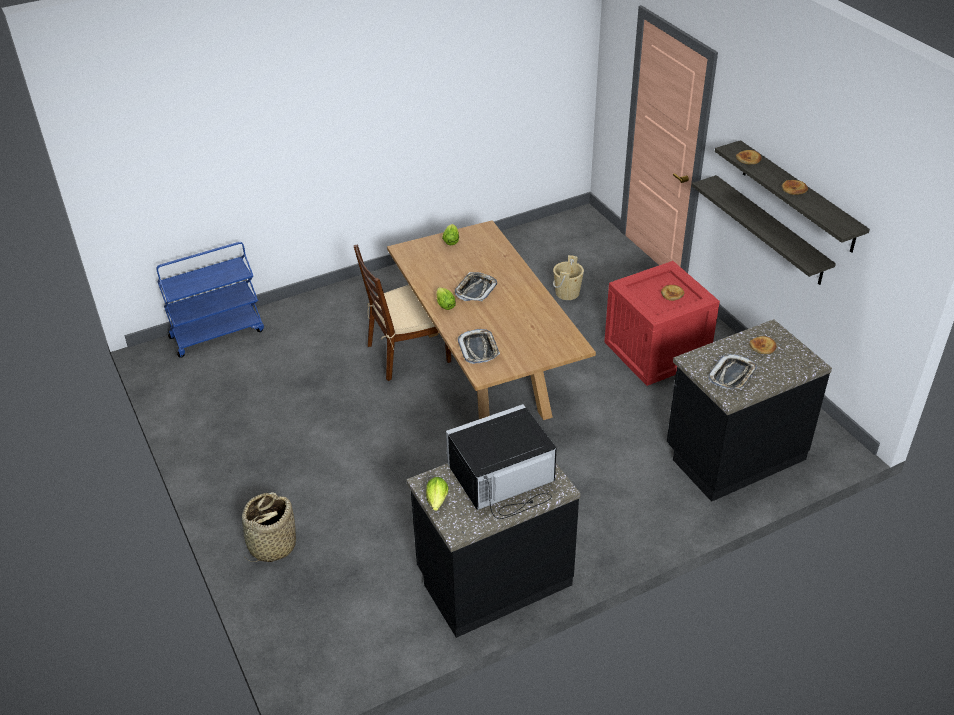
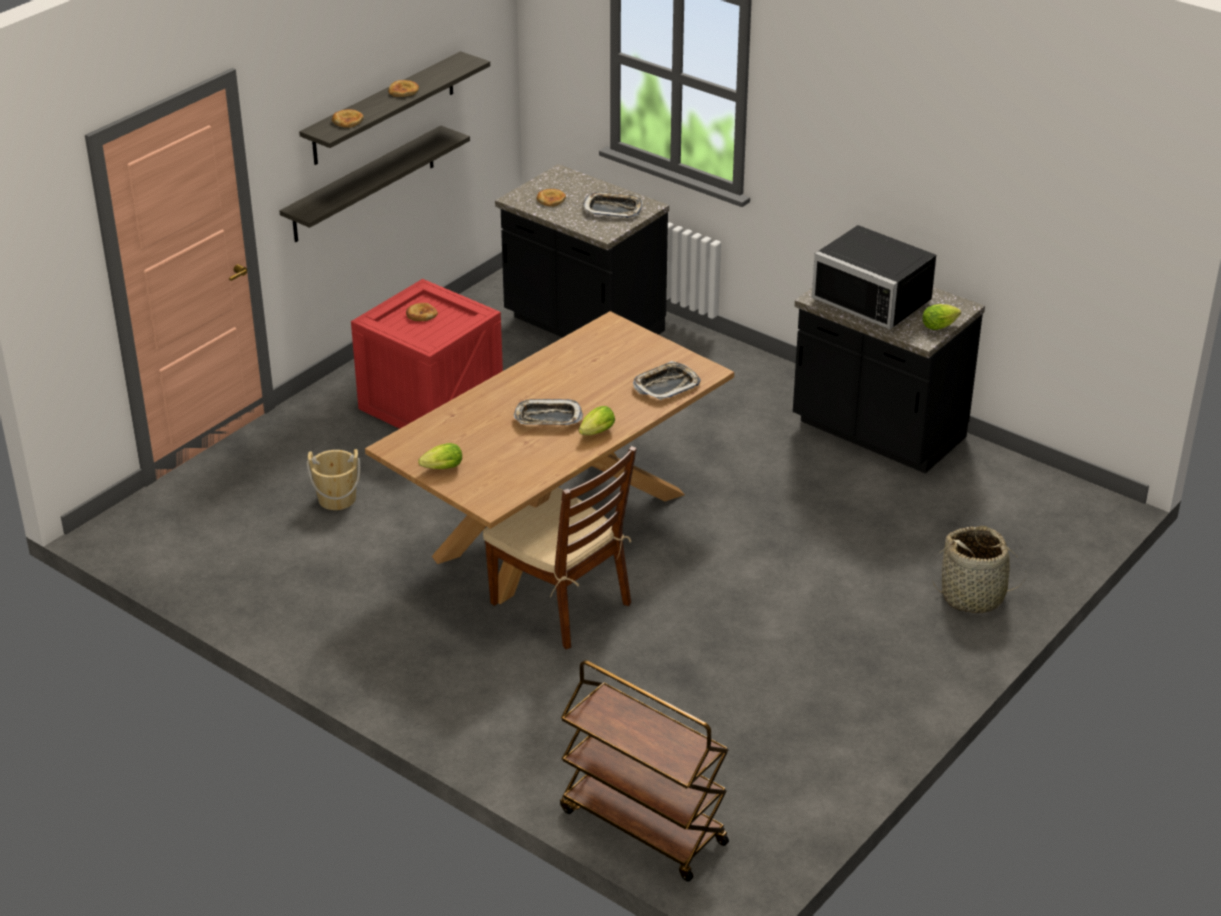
camera: 115 degrees left, 5 degrees down
blue cart [156,242,264,358] -> brown cart [560,660,729,882]

